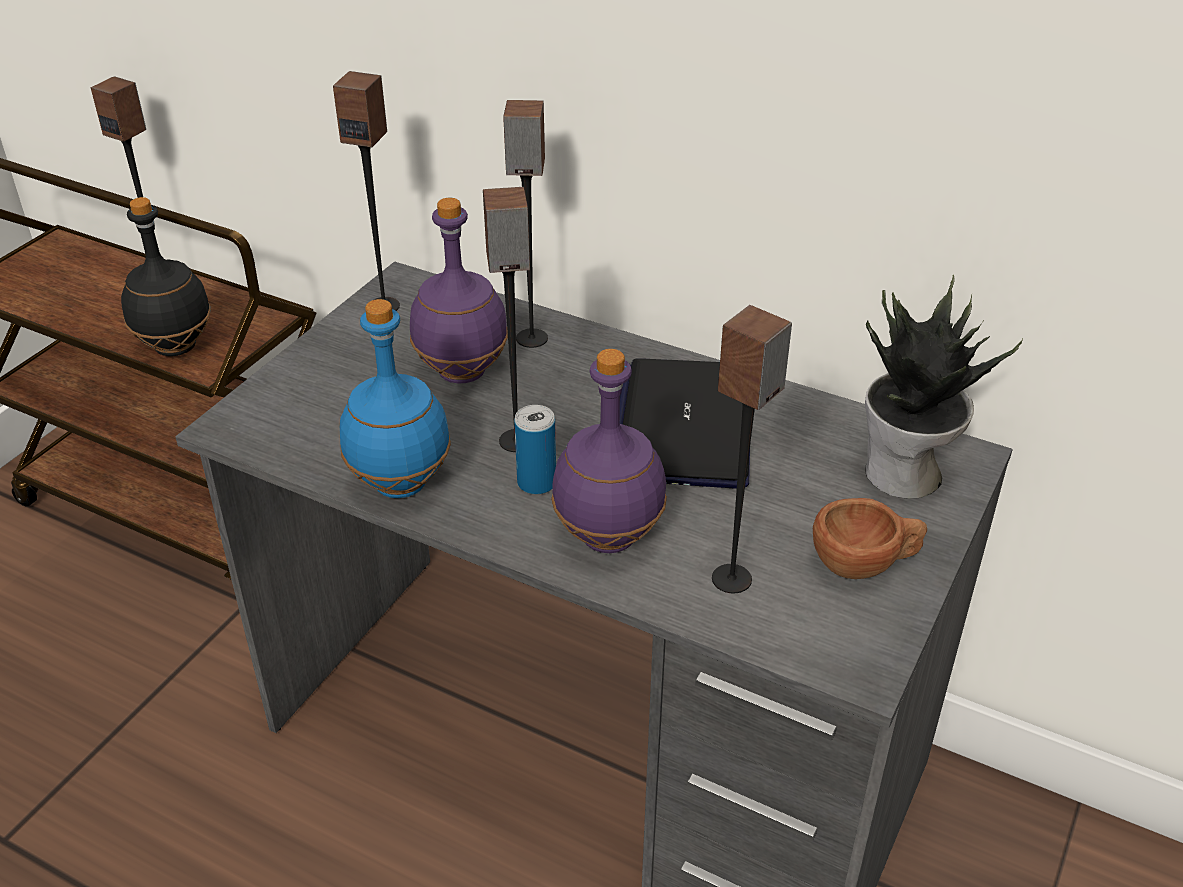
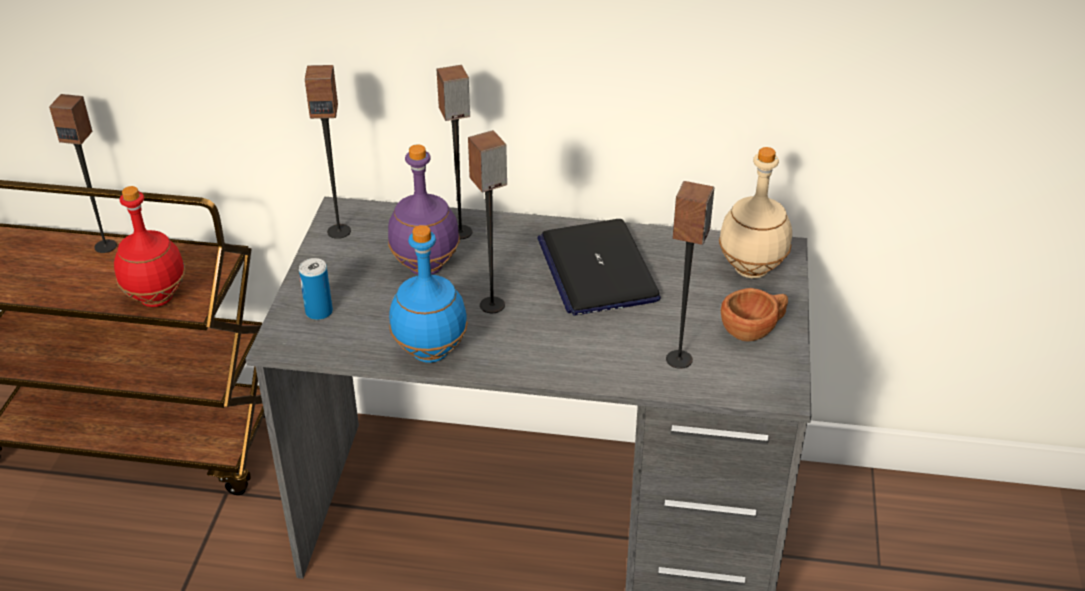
camera: 20 degrees left, 0 degrees up
black bottle [121,197,211,356] -> red bottle [114,186,185,307]
can [514,405,556,495] -> can moved to [299,258,333,320]
purple bottle [551,349,667,553] -> none
potted plant [865,275,1023,499] -> beige bottle [719,147,792,278]

